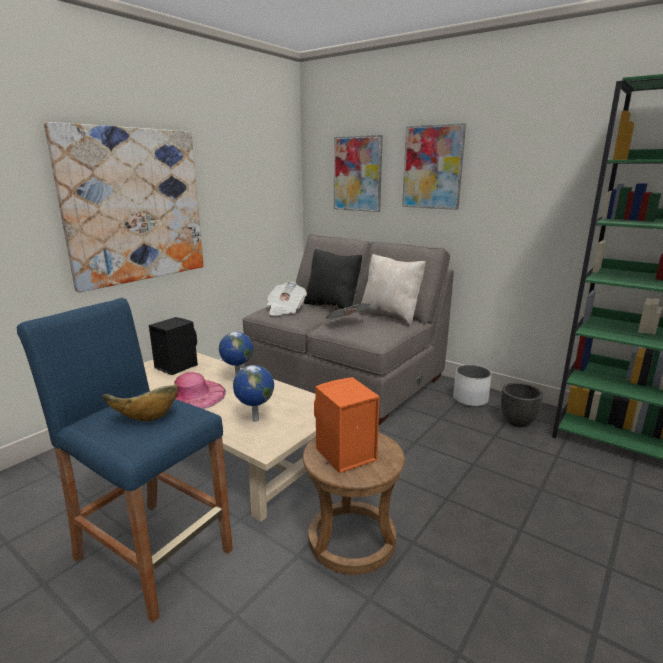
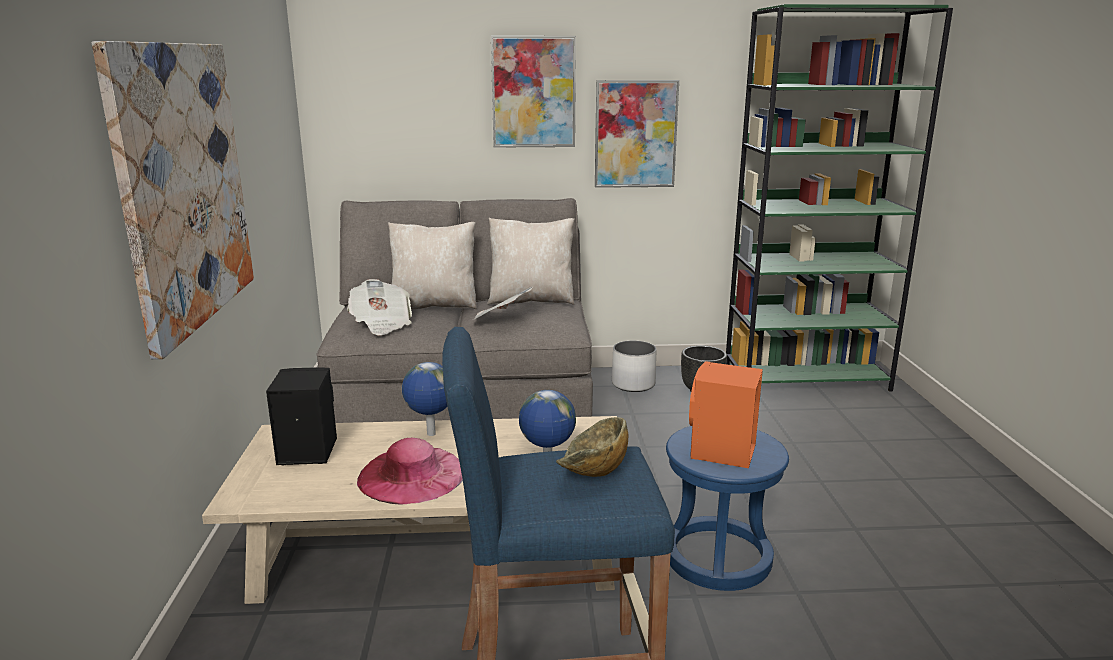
camera: 40 degrees left, 0 degrees up
brown stool [303,432,405,575] -> blue stool [666,426,789,591]
black pillow [304,249,362,310] -> beige pillow [388,222,477,309]
picture [334,135,383,212] -> picture moved to [595,80,679,188]

